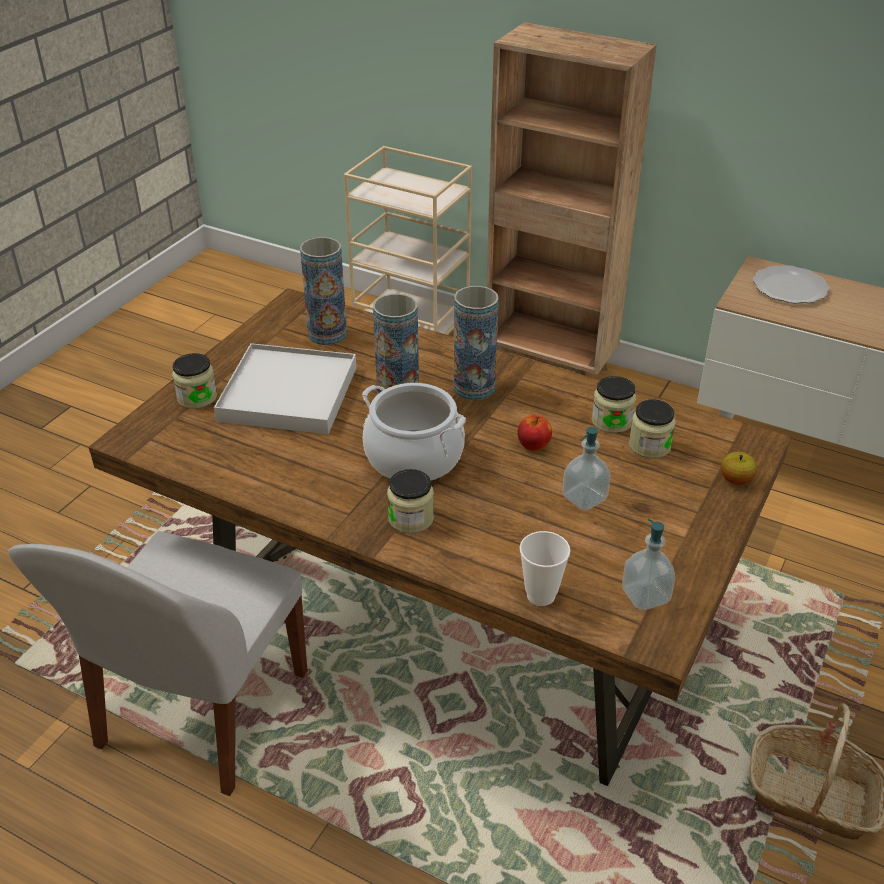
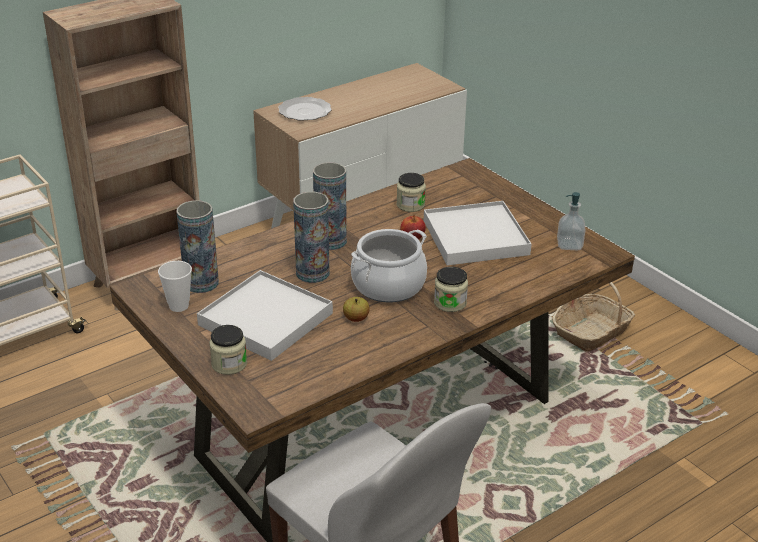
camera: 65 degrees left, 5 degrees down
cup [519,531,570,606] -> cup moved to [158,261,192,312]
soap dispenser [562,427,611,511] -> white tray [424,201,531,265]
jar [629,399,676,459] -> none
apple [721,452,757,485] -> apple moved to [343,297,370,322]

